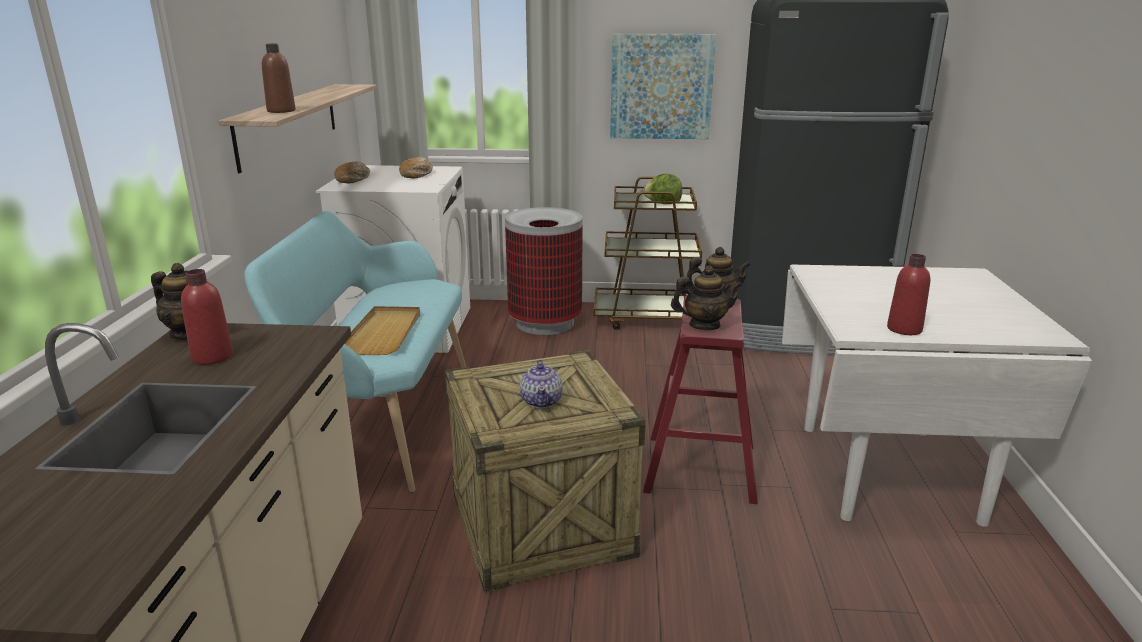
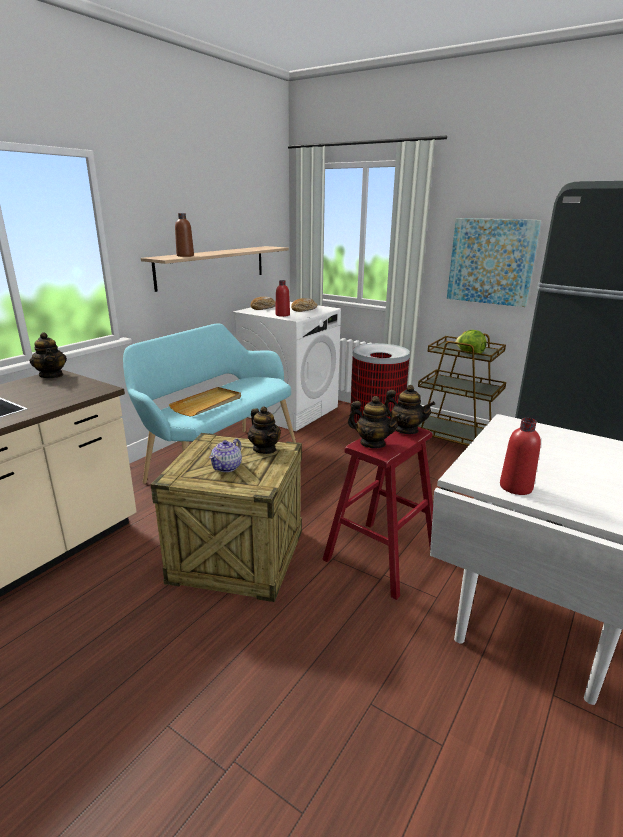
camera: 30 degrees right, 0 degrees up
red bottle [181,269,233,365] -> red bottle moved to [275,280,290,317]
none -> teapot [248,406,281,454]

